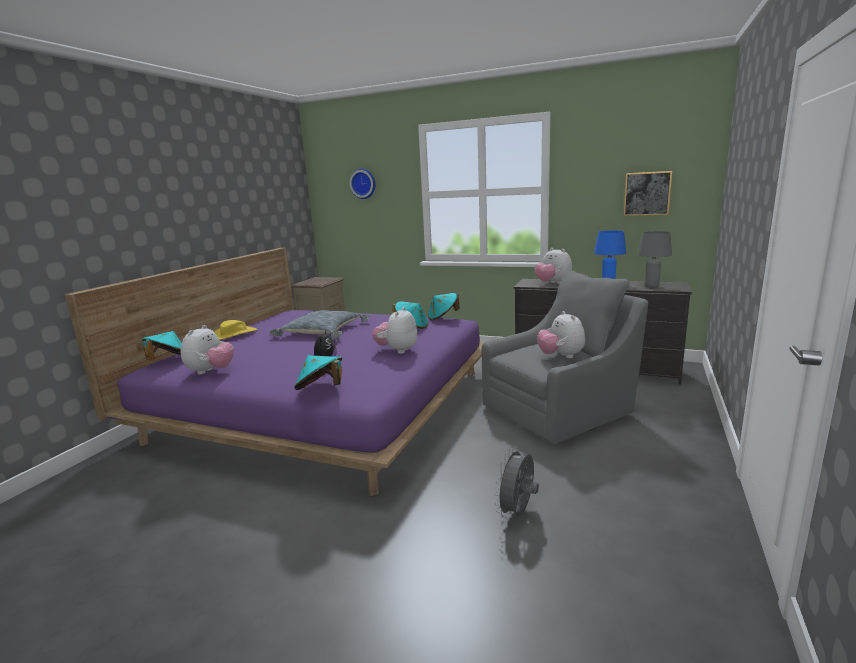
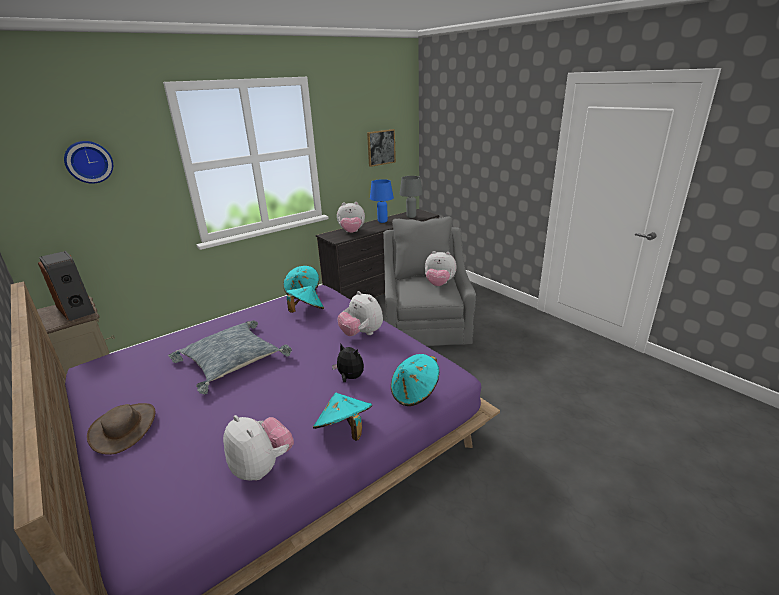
camera: 60 degrees left, 10 degrees up
turquoise hat [142,331,182,360] -> turquoise hat moved to [313,393,372,441]
yellow hat [214,320,258,340] -> brown hat [87,403,156,455]
grey fan [494,447,539,517] -> none
none -> speaker [38,251,95,321]

